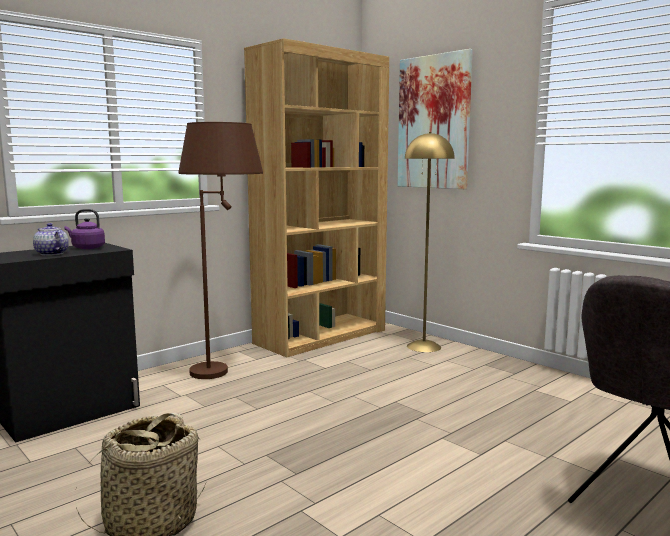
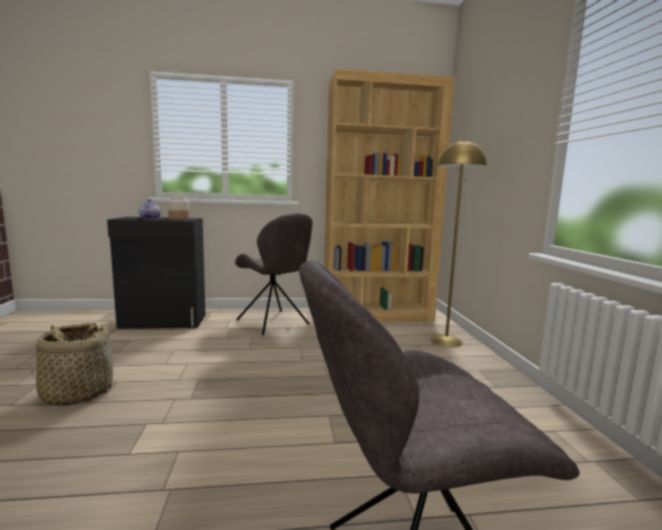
camera: 35 degrees right, 0 degrees up
purple kettle [64,209,105,249] -> jar [168,197,189,219]
brown floor lamp [178,122,263,379] -> grey chair [235,213,312,335]
picture [398,49,473,189] -> none

